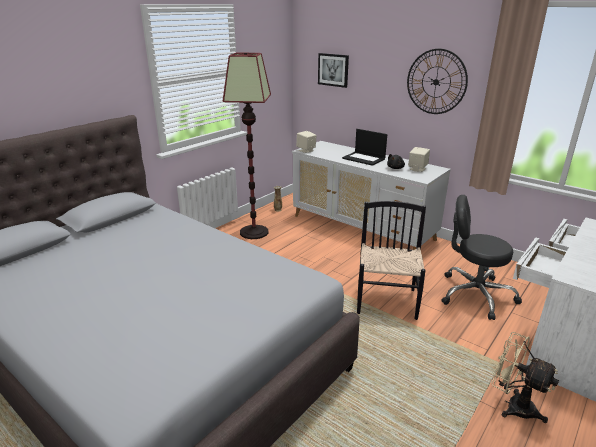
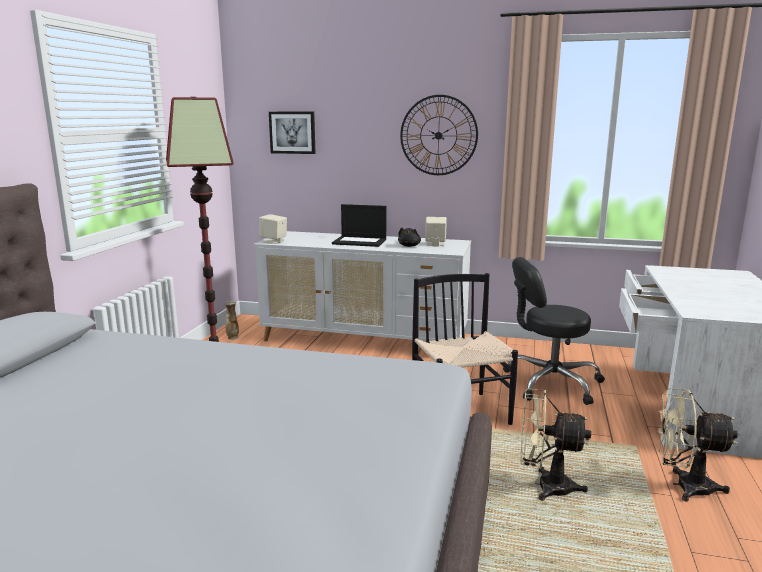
camera: 25 degrees left, 10 degrees down
none -> beige fan [520,388,591,501]

